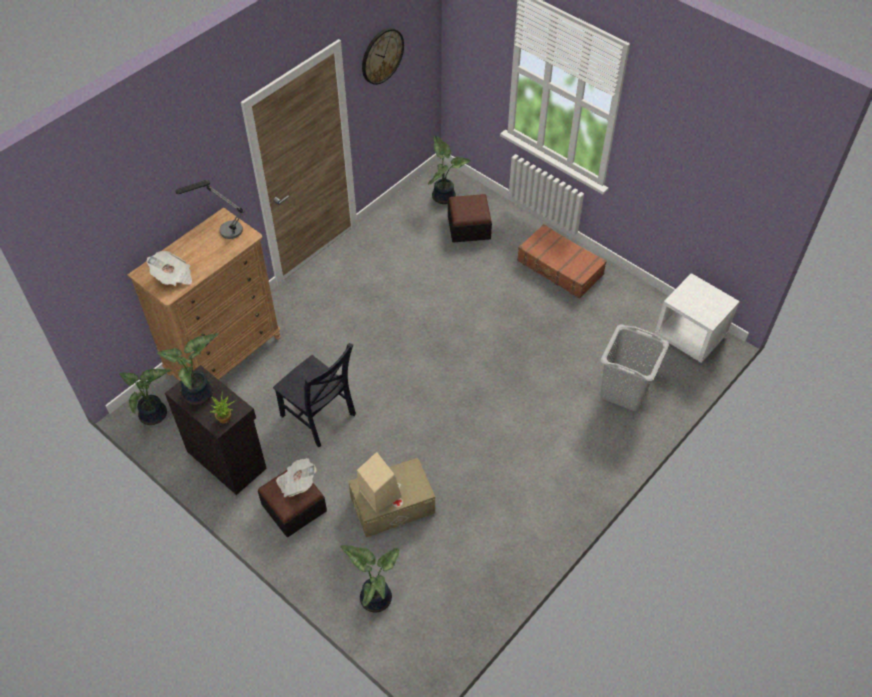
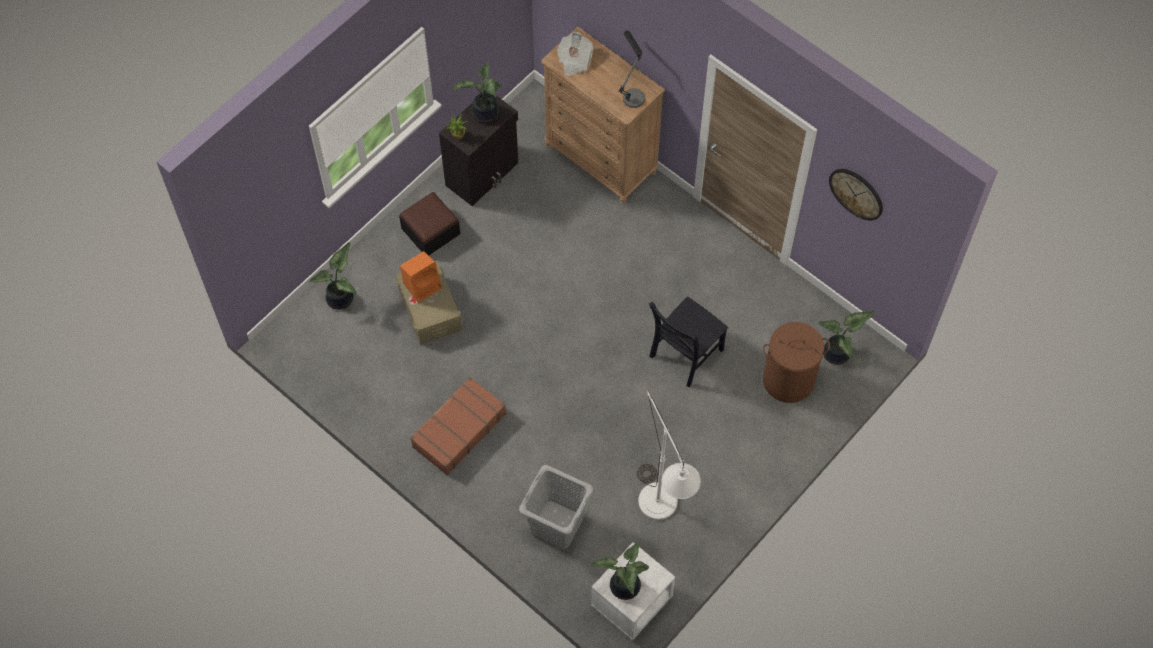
camera: 90 degrees right, 10 degrees up
potted plant [119,369,171,425] -> potted plant moved to [591,541,649,600]
black chair [273,343,356,447] -> black chair moved to [649,296,728,387]
newspaper [276,458,316,497] -> none
beige speaker [357,452,402,513] -> orange speaker [400,251,442,303]
ottoman [448,194,492,243] -> brown laundry basket [763,322,830,403]
brown suitcase [517,224,607,299] -> brown suitcase moved to [410,377,506,475]
none -> white floor lamp [637,390,701,520]

